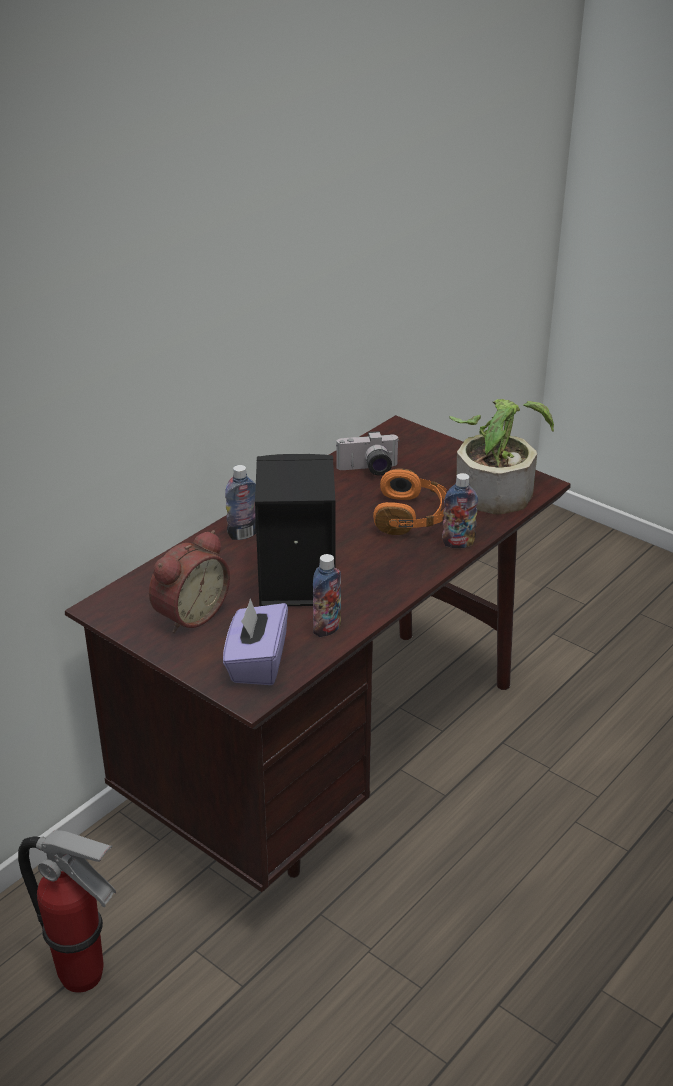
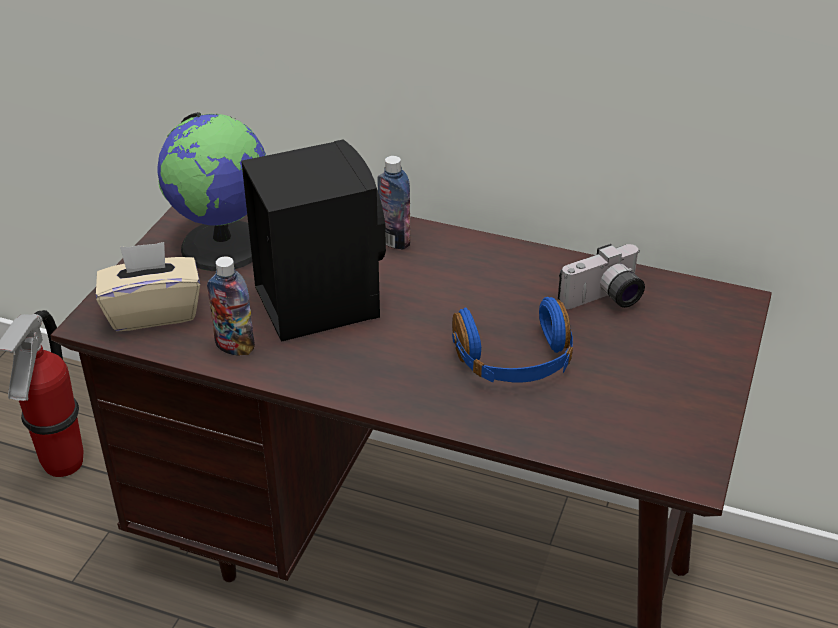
camera: 70 degrees right, 5 degrees up
alarm clock [149,530,230,633] -> globe [157,112,266,271]
purple tissue box [223,598,288,685] -> beige tissue box [96,242,200,331]
camera [337,431,400,475] -> camera turned 90 degrees counterclockwise [558,244,645,309]
orange headphones [373,468,446,535] -> blue headphones [452,297,573,383]
bottle [442,473,478,548] -> none
potted plant [449,399,554,514] -> none

